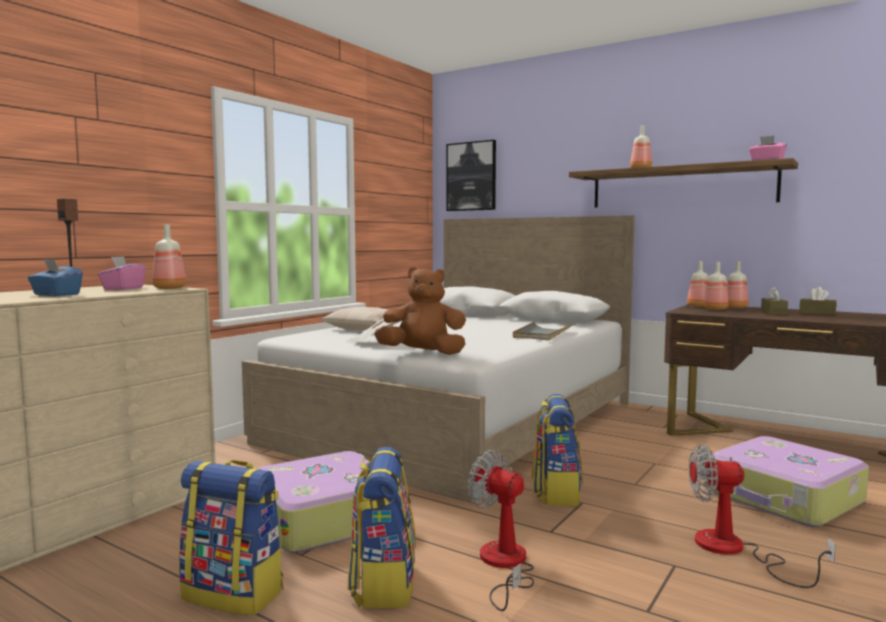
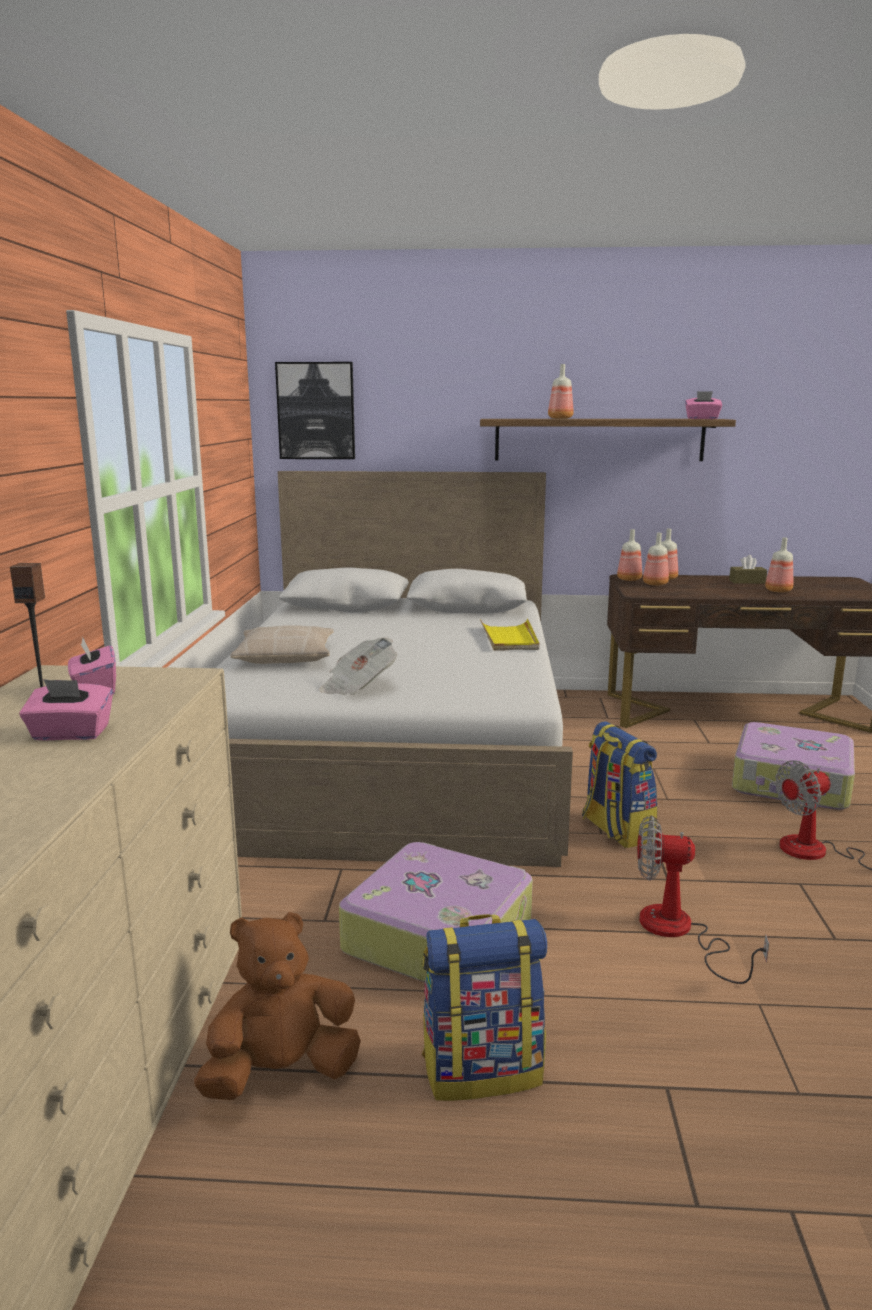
camera: 30 degrees left, 10 degrees up
blue tissue box [28,258,83,296] -> pink tissue box [19,679,113,740]
bottle [152,224,186,289] -> bottle moved to [765,537,793,593]
backpack [347,447,416,608] -> none
brown plush toy [374,267,466,355] -> brown plush toy moved to [194,912,361,1100]
grey tray [513,322,572,340] -> yellow tray [480,619,539,651]
brown tissue box [761,287,788,315] -> none

